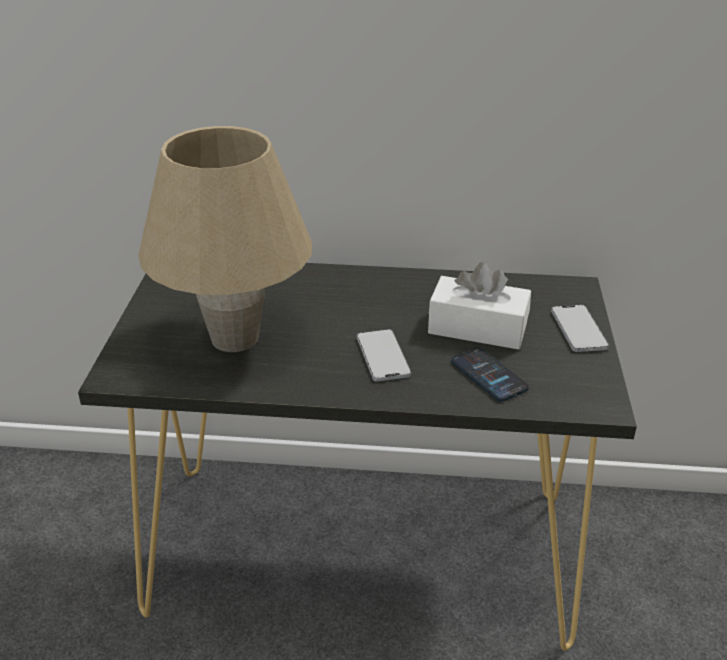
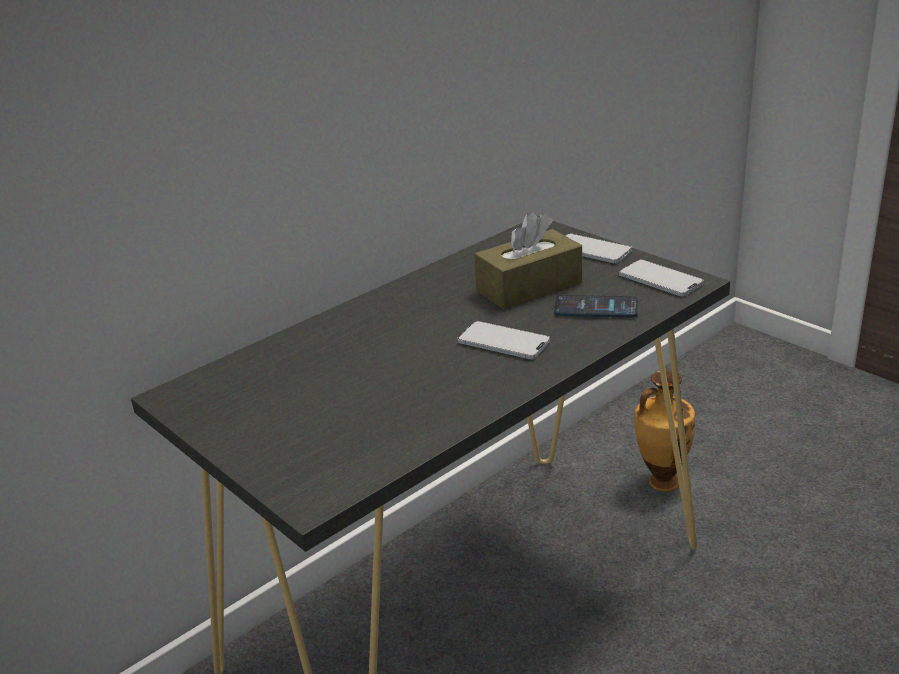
camera: 45 degrees left, 5 degrees down
beige table lamp [138,126,312,352] -> none
white tissue box [428,262,531,350] -> brown tissue box [474,212,582,309]
none -> phone [619,259,704,296]
none -> vase [634,370,695,492]

